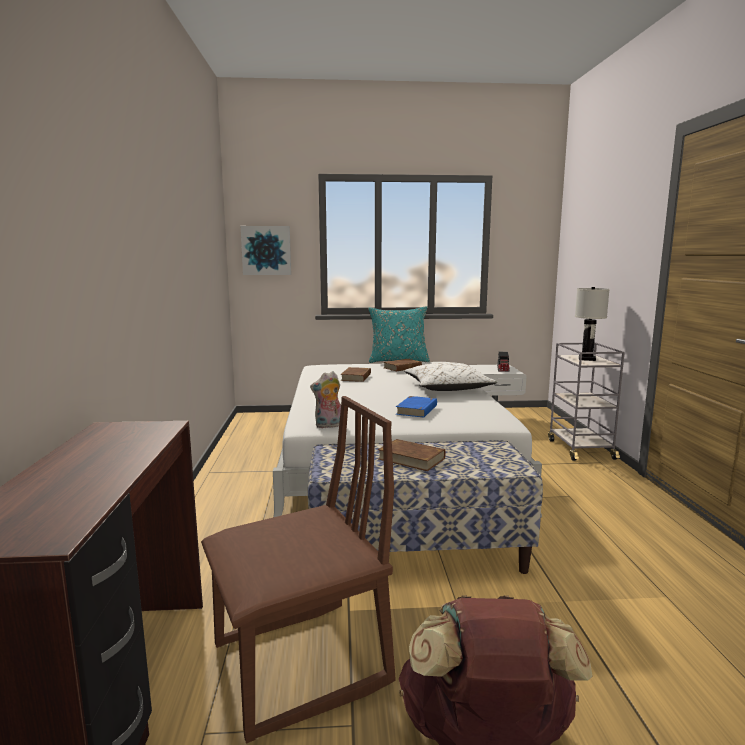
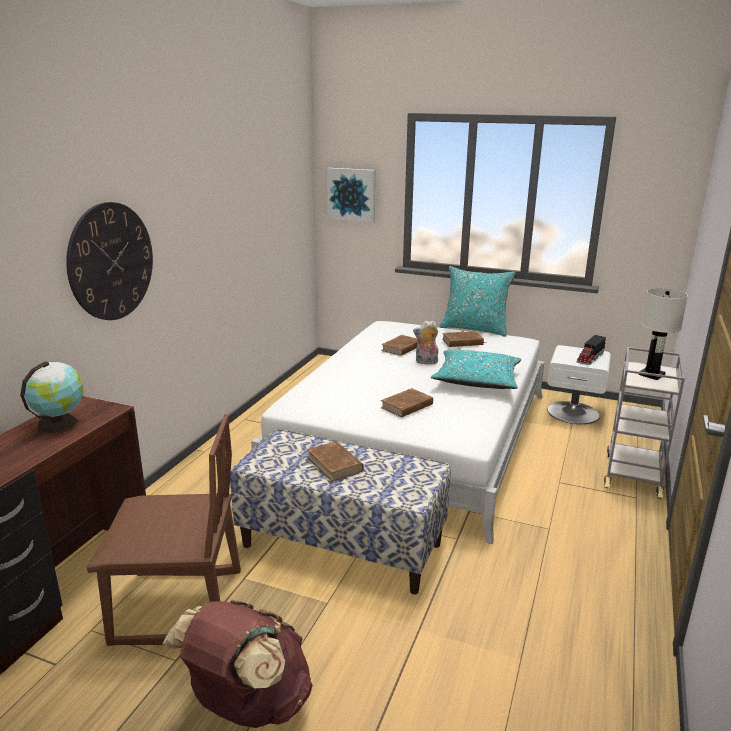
camera: 25 degrees right, 10 degrees up
plush toy [310,371,341,428] -> plush toy moved to [413,320,439,364]
blue book [396,396,437,418] -> brown book [381,388,434,418]
white pillow [404,362,498,391] -> turquoise pillow [431,350,521,389]
none -> globe [20,362,84,434]
none -> wall clock [66,202,153,320]

